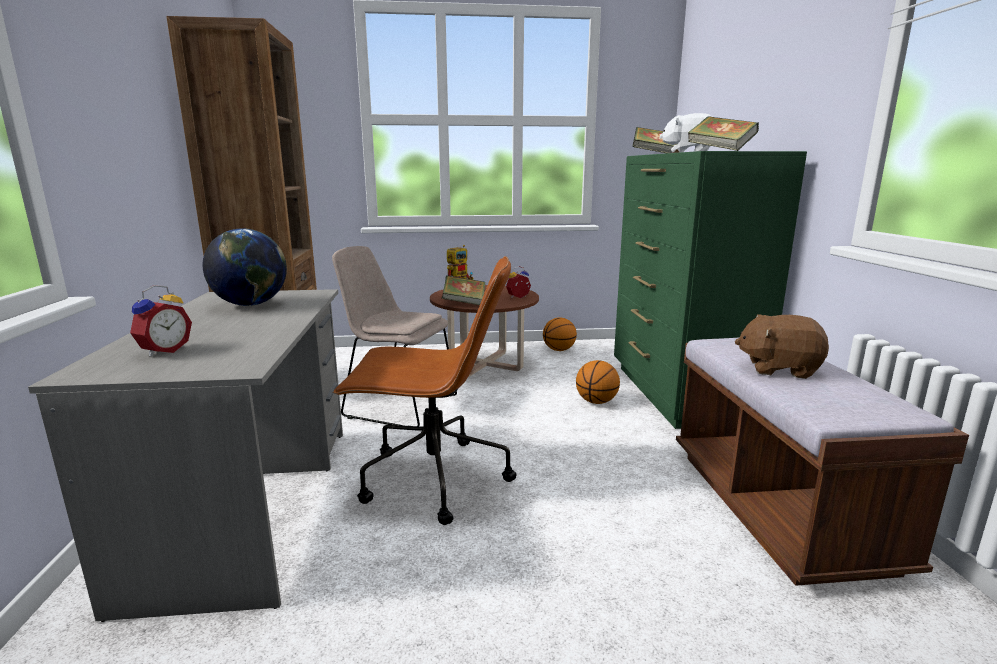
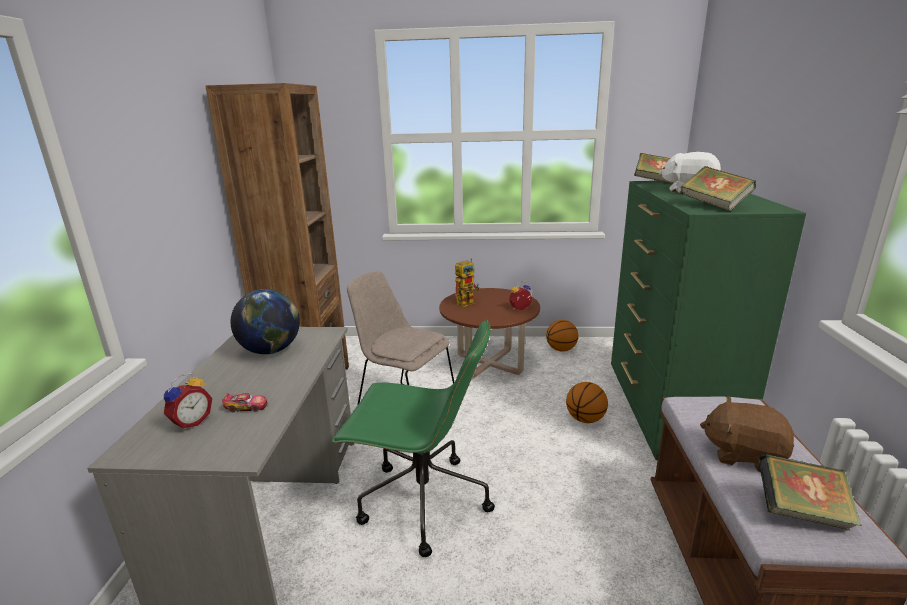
camera: 10 degrees right, 5 degrees up
brown office chair [333,256,516,525] -> green office chair [332,319,495,557]
book [442,275,485,305] -> book moved to [758,454,862,530]
none -> toy car [222,393,267,412]

